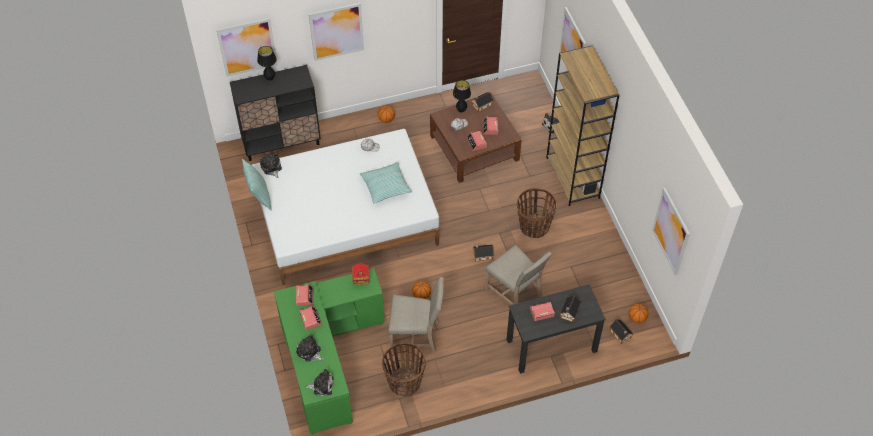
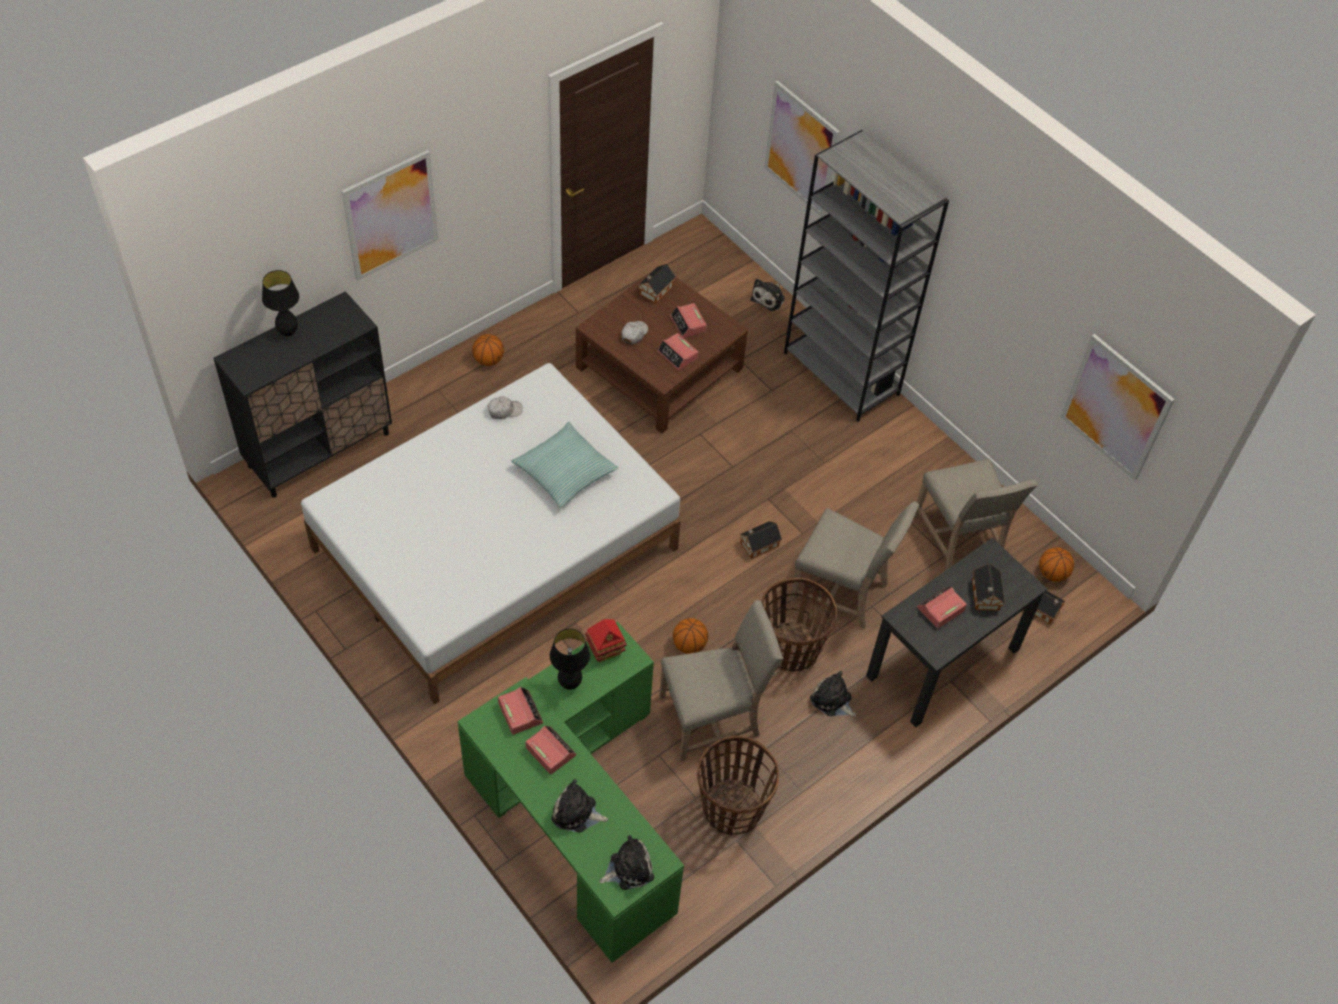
camera: 25 degrees left, 0 degrees up
picture [216,18,278,76] -> none
pillow [242,159,272,210] -> none
plush toy [260,153,282,178] -> plush toy moved to [810,671,856,717]
black table lamp [453,80,471,113] -> black table lamp moved to [550,629,590,690]
basket [517,188,557,238] -> basket moved to [761,578,837,672]
brown bookcase [546,45,619,206] -> grey bookcase [784,130,949,422]
none -> beige chair [914,458,1037,571]

